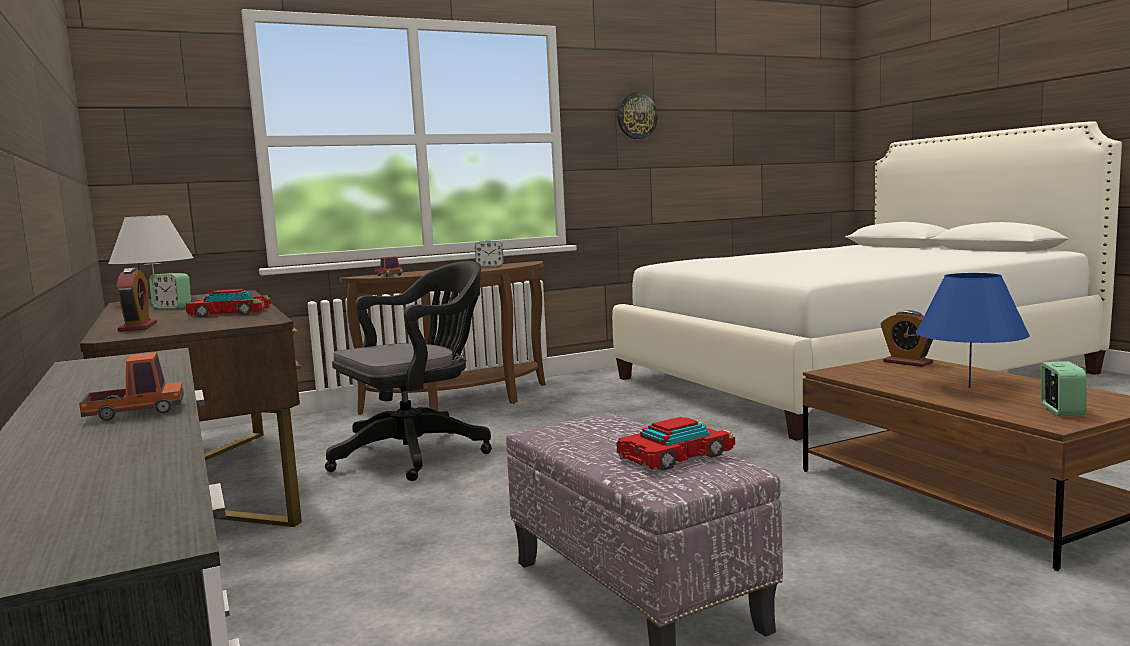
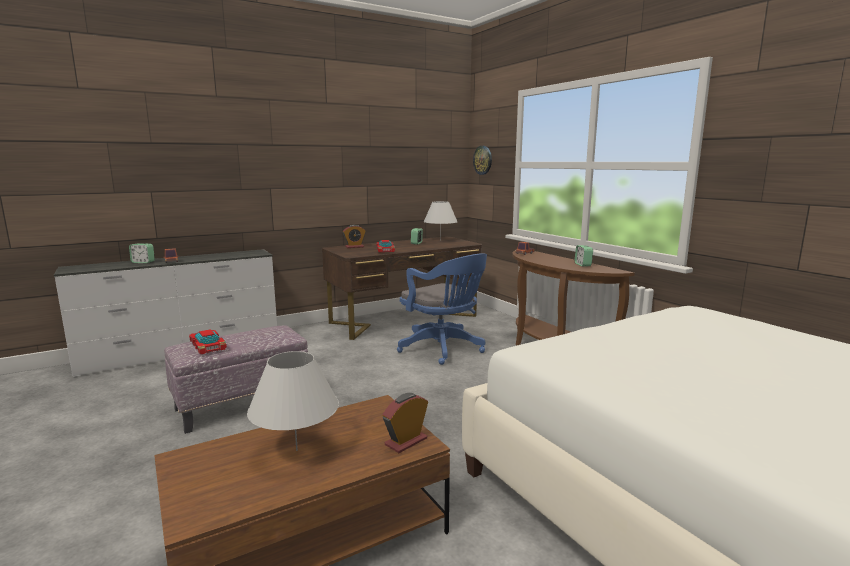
camera: 85 degrees right, 5 degrees up
black office chair [325,261,492,481] -> blue office chair [397,253,487,365]
wall clock [617,92,658,139] -> wall clock moved to [473,146,492,175]
blue table lamp [916,273,1030,388] -> white table lamp [247,351,339,451]
alarm clock [1041,361,1087,416] -> alarm clock moved to [129,243,155,263]

